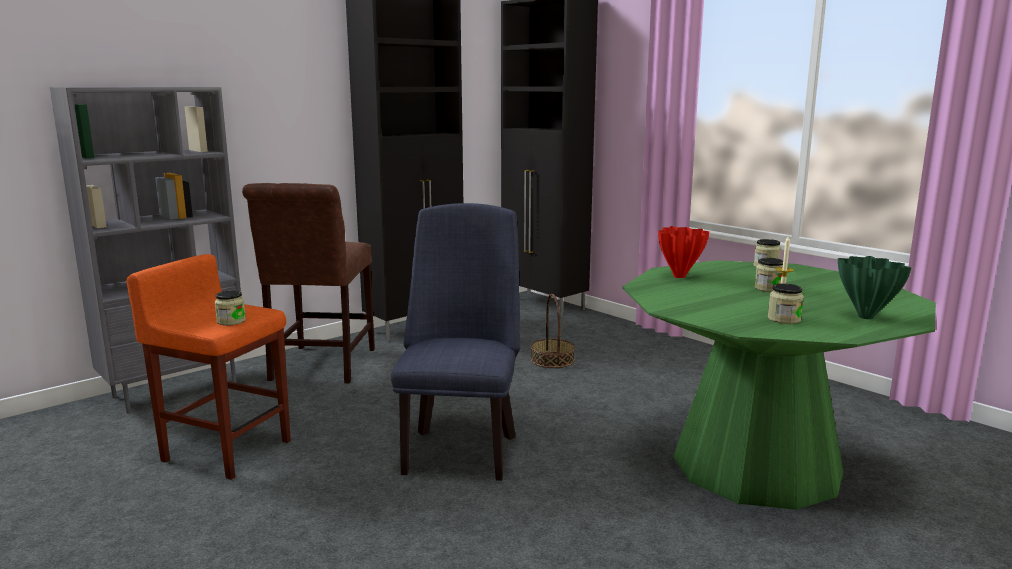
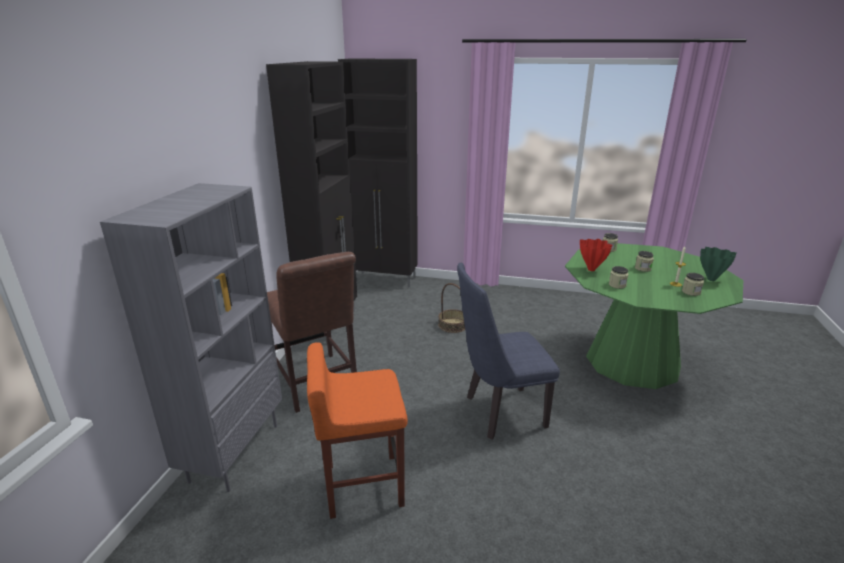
camera: 35 degrees left, 10 degrees up
jar [215,290,246,325] -> jar moved to [609,266,628,289]
blue chair [391,203,520,481] -> blue chair turned 75 degrees counterclockwise [457,263,560,440]

